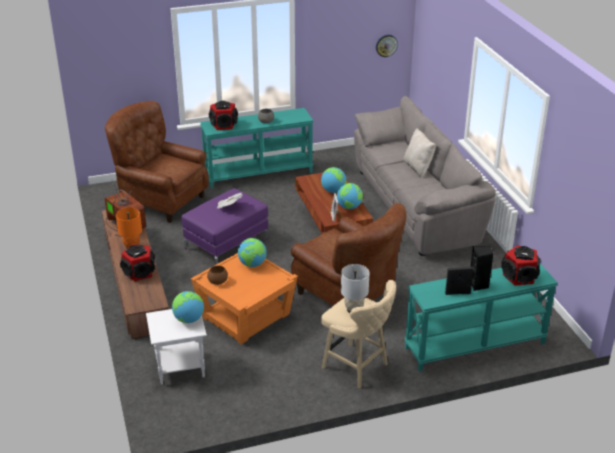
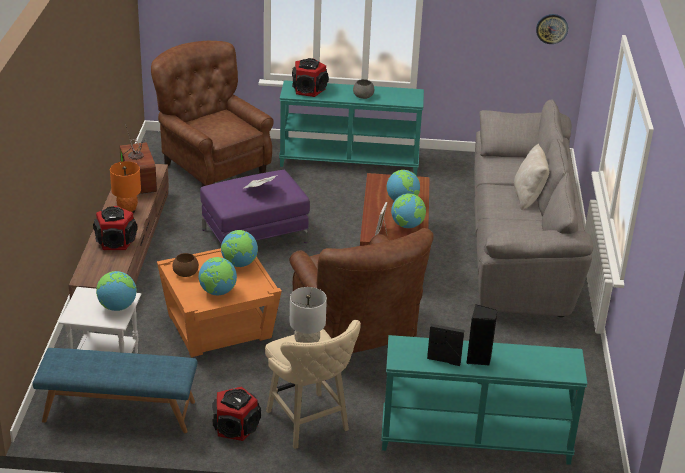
camera: 20 degrees right, 0 degrees up
speaker [501,245,541,286] -> speaker moved to [212,387,261,441]
none -> blue bench [33,348,198,433]
none -> globe [198,257,237,295]

